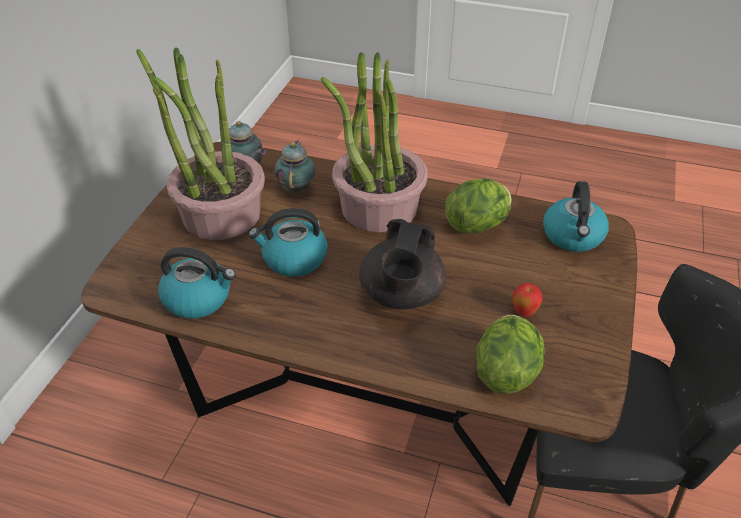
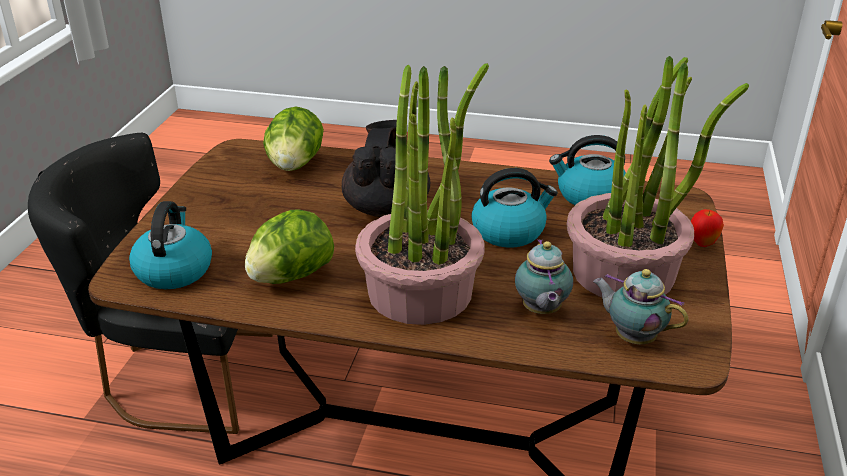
camera: 175 degrees right, 10 degrees down
apple [513,283,543,317] -> apple moved to [691,209,724,247]

